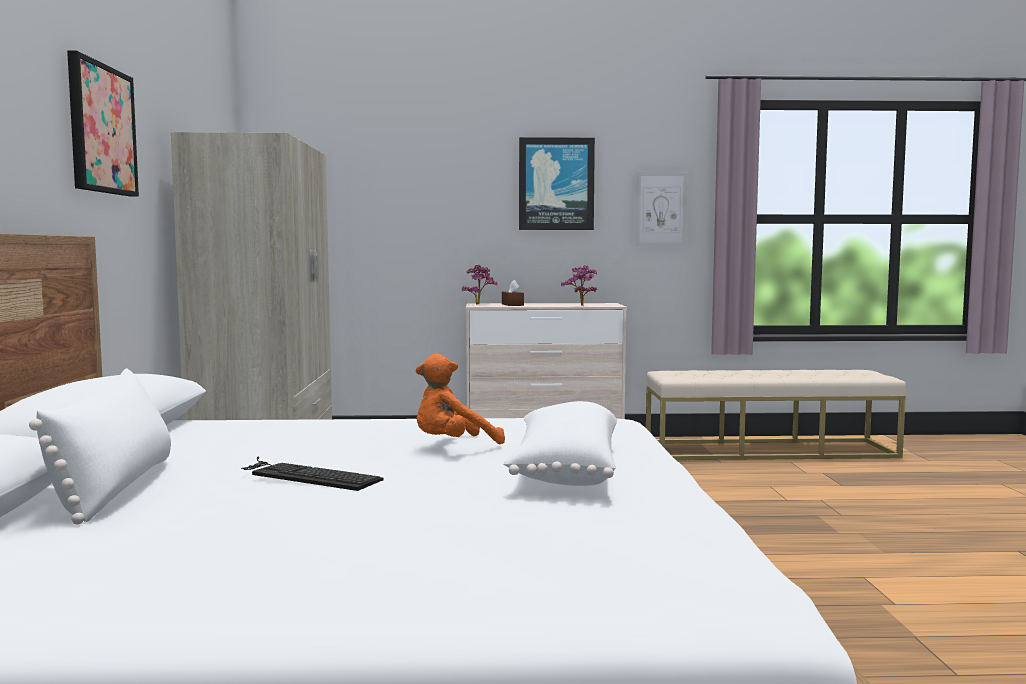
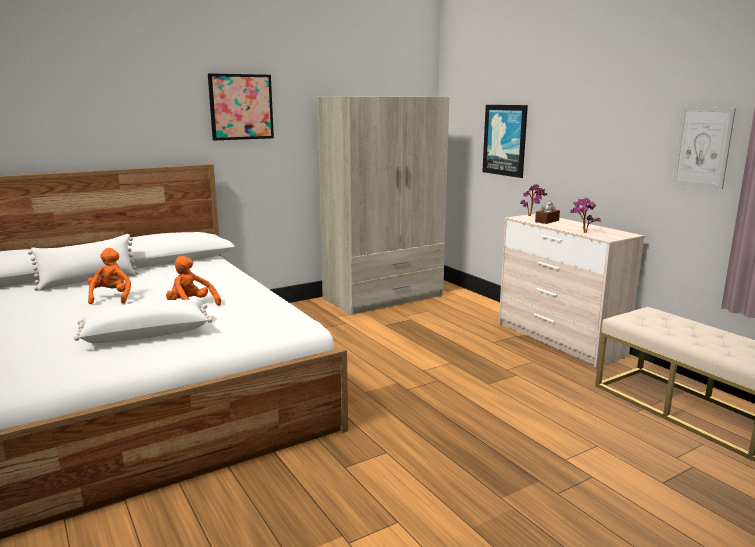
camera: 60 degrees right, 10 degrees up
keyboard [241,456,384,491] -> orange plush toy [87,248,131,304]
picture [519,137,595,230] -> picture moved to [482,105,528,178]

